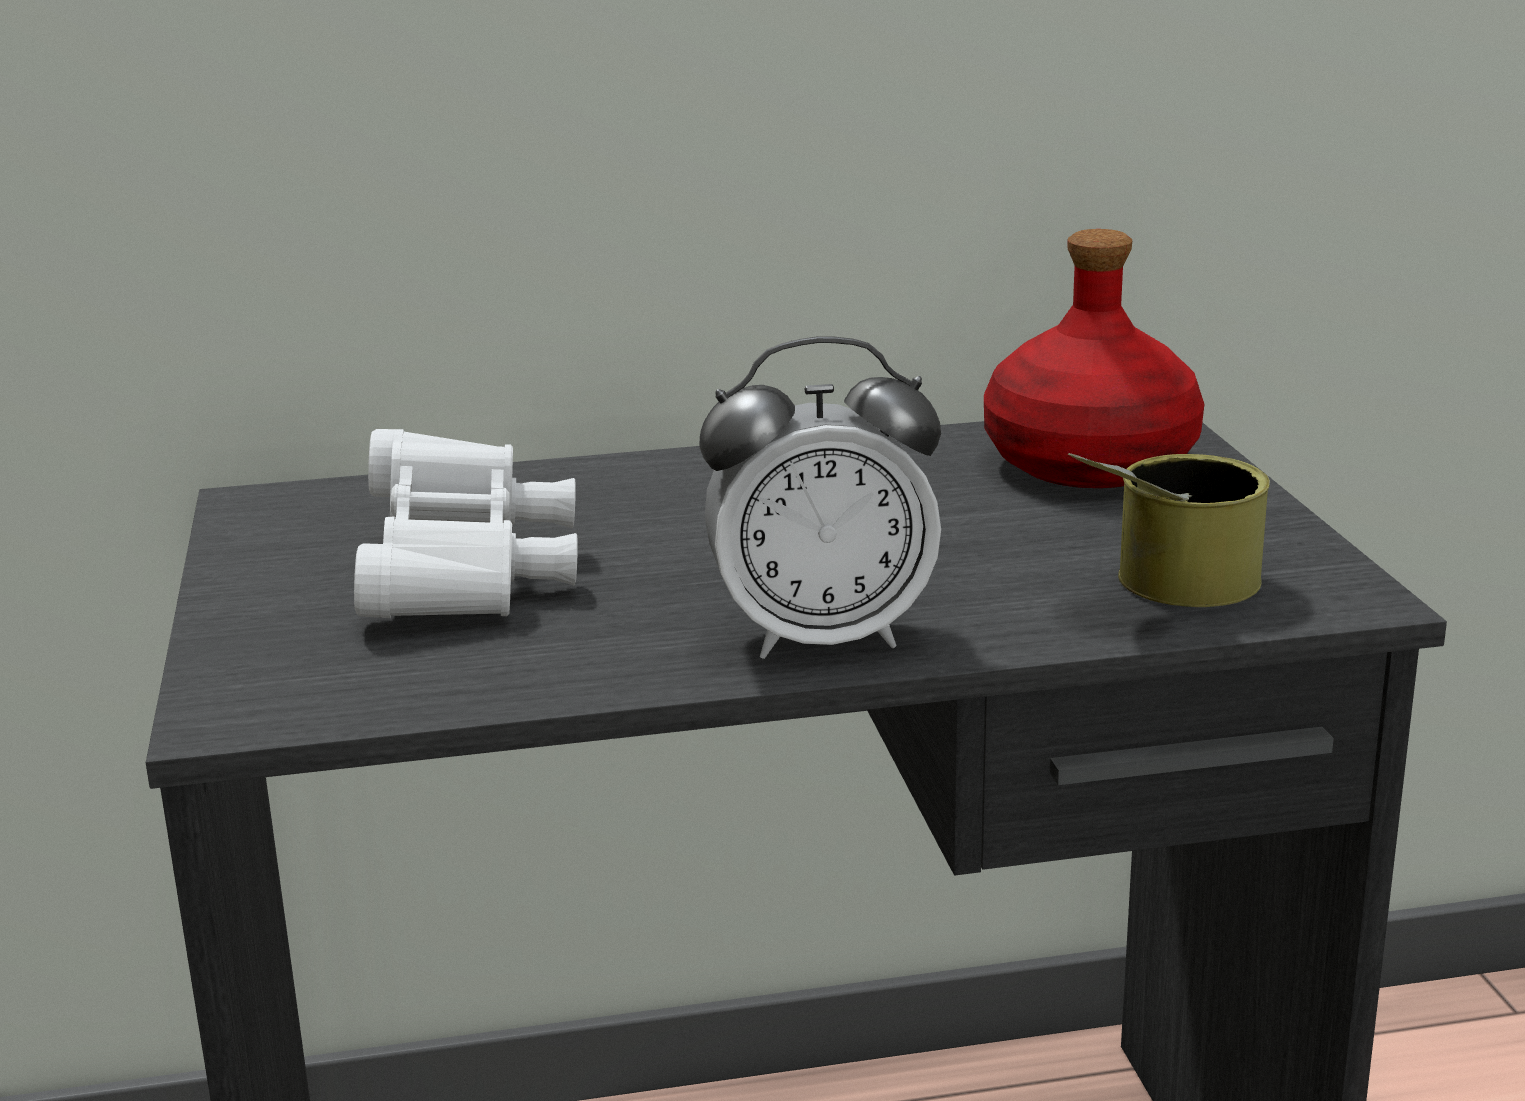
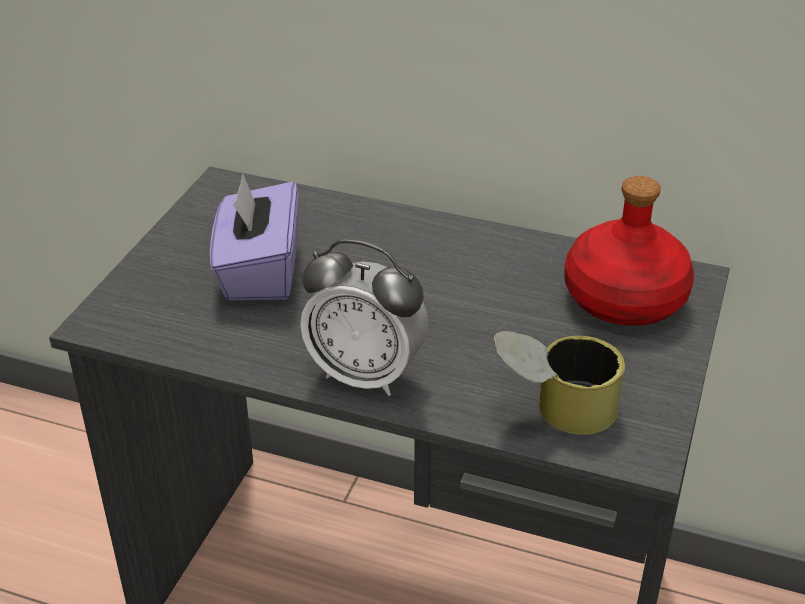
camera: 30 degrees right, 15 degrees up
white binoculars [354,429,578,618] -> purple tissue box [210,174,299,300]

